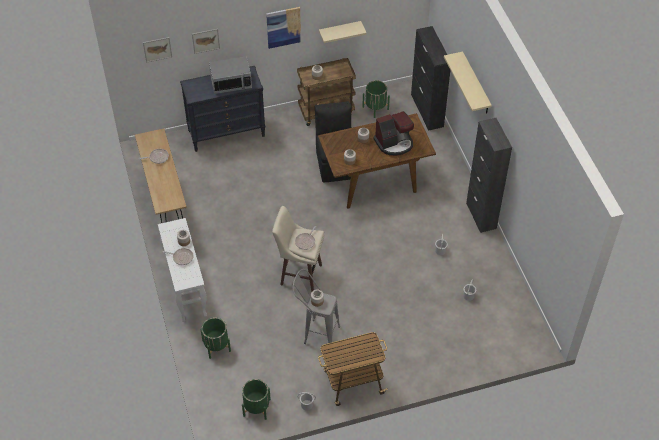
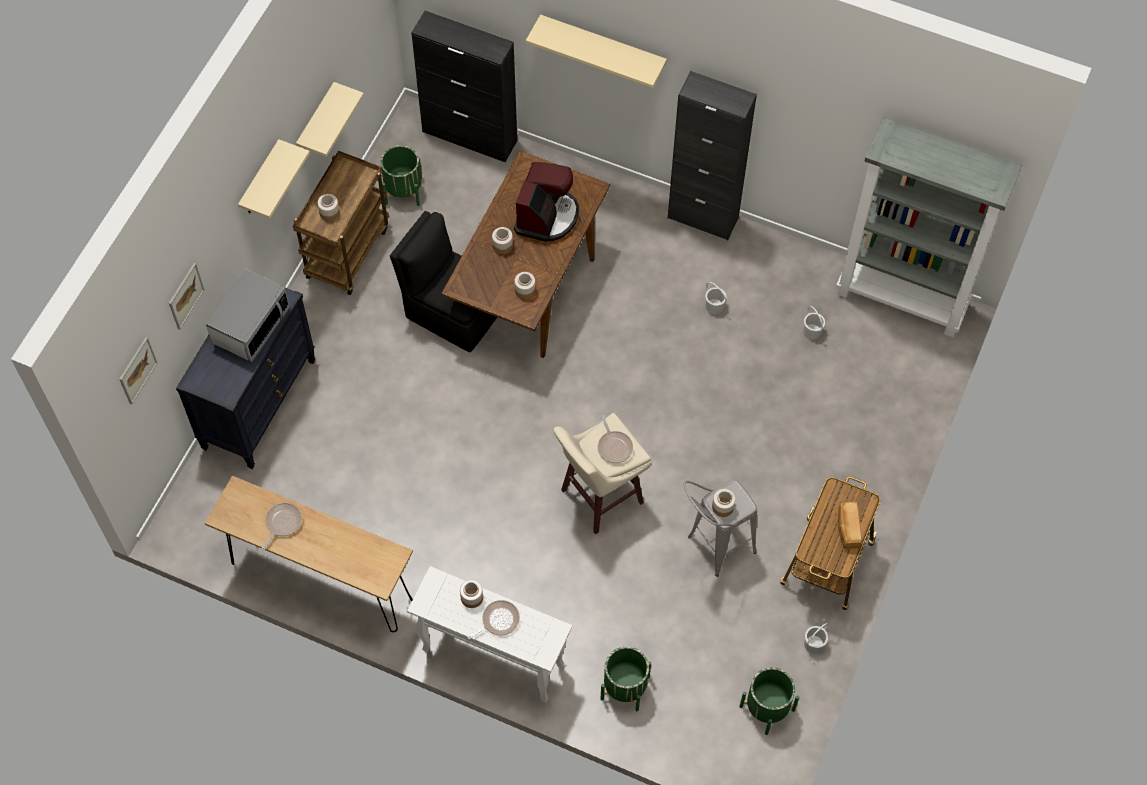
camera: 50 degrees left, 10 degrees up
picture [266,7,301,49] -> beige shelf [238,139,310,219]
none -> grey bookcase [836,117,1022,337]
none -> bread [838,502,862,549]

